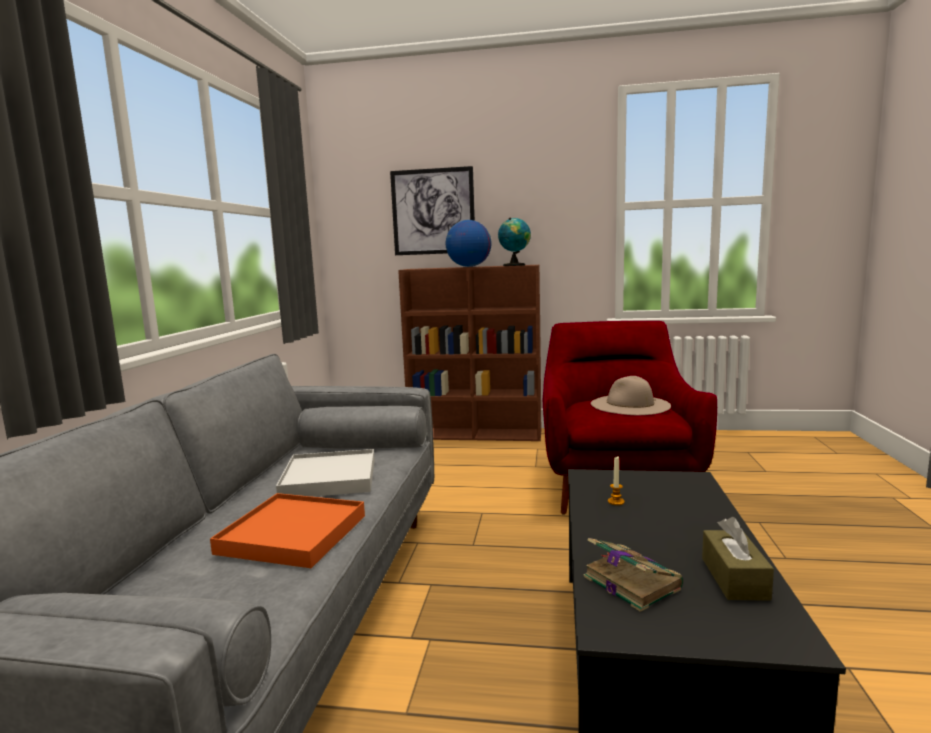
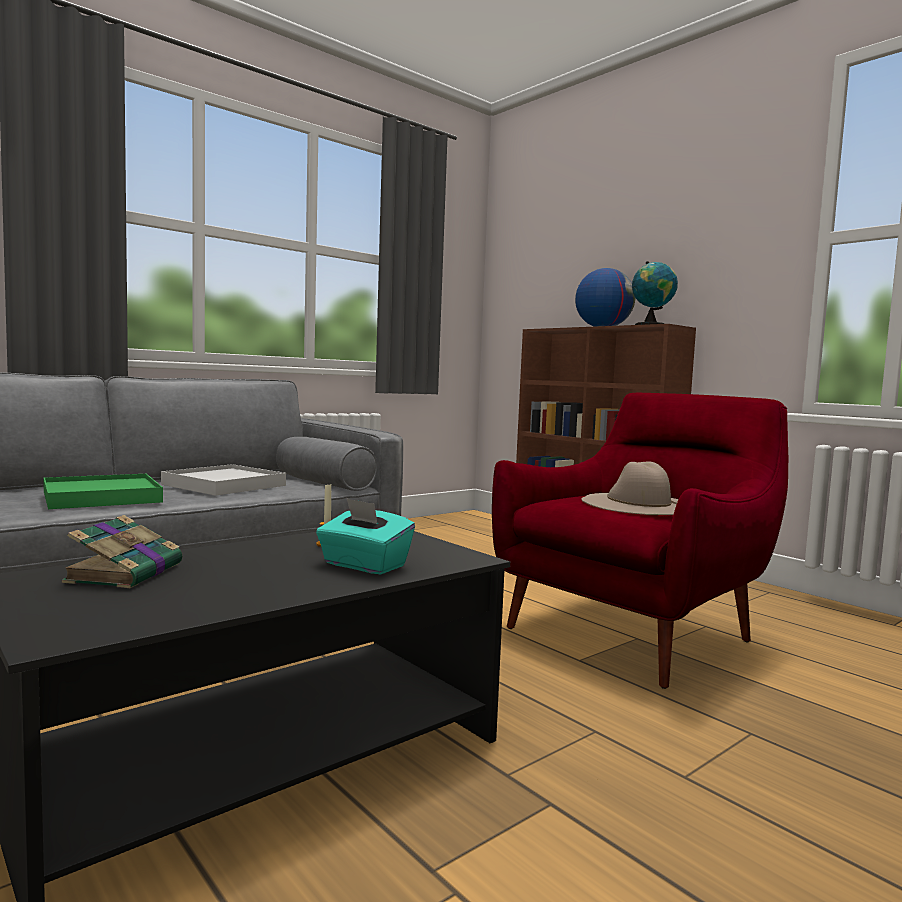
camera: 40 degrees right, 5 degrees down
orange tray [210,493,365,568] -> green tray [43,474,163,509]
picture [390,166,475,255] -> none
brown tissue box [702,517,774,601] -> none
none -> turquoise tissue box [316,498,415,574]

